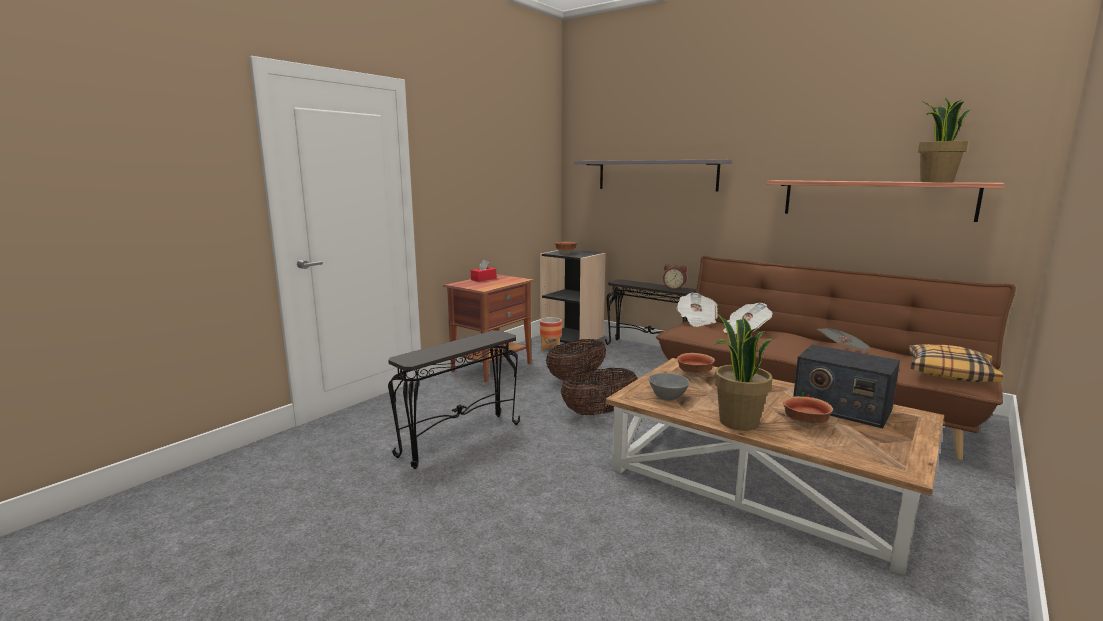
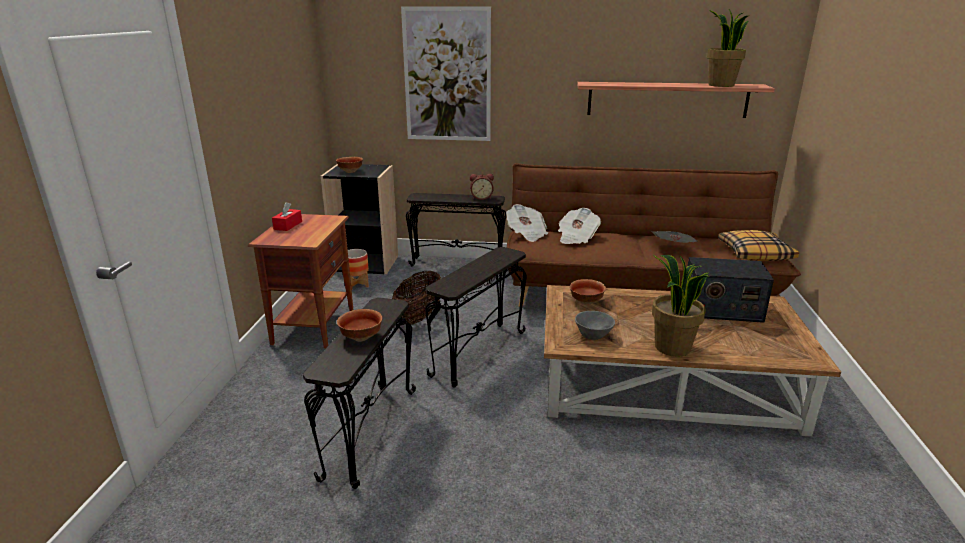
camera: 30 degrees left, 10 degrees up
basket [561,368,638,415] -> black side table [425,247,527,387]
grey shelf [574,160,732,191] -> picture [401,6,491,141]
bowl [783,396,833,428] -> bowl moved to [337,309,383,341]

